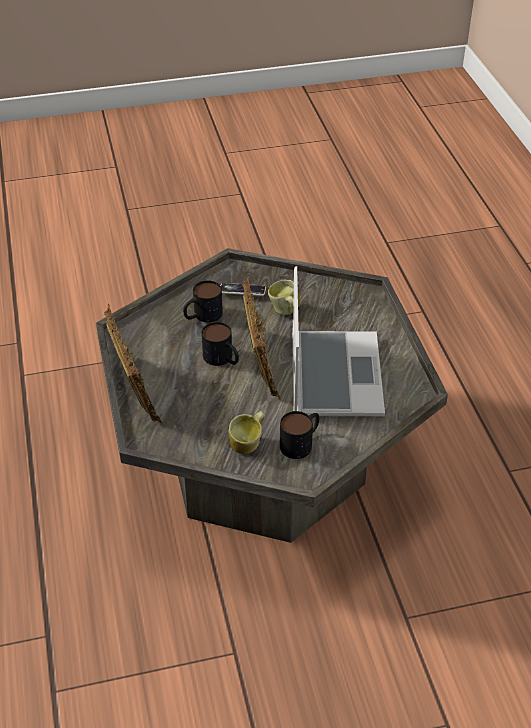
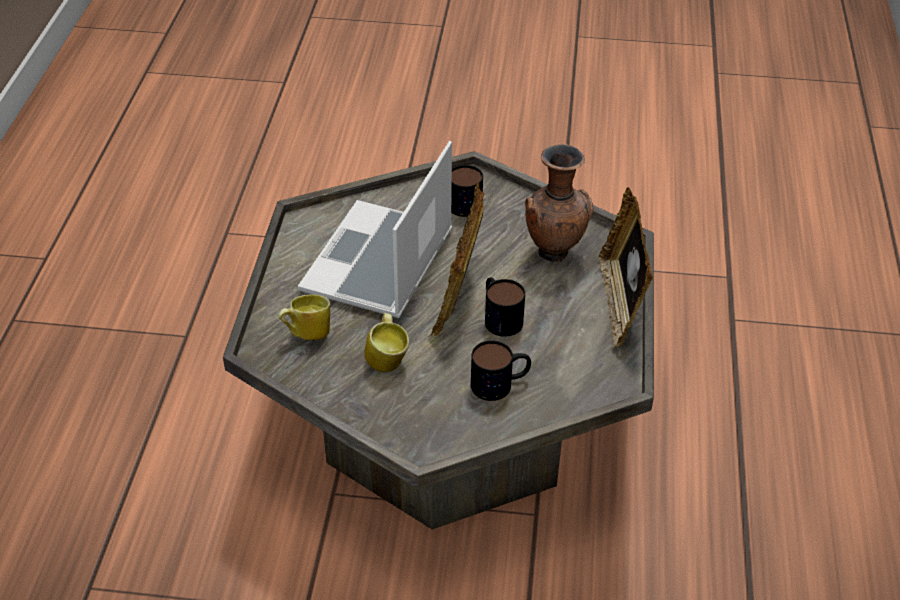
camera: 160 degrees left, 0 degrees up
phone [221,283,266,296] -> none
mug [228,411,265,454] -> mug moved to [278,294,330,340]
none -> brown vase [525,144,593,262]

